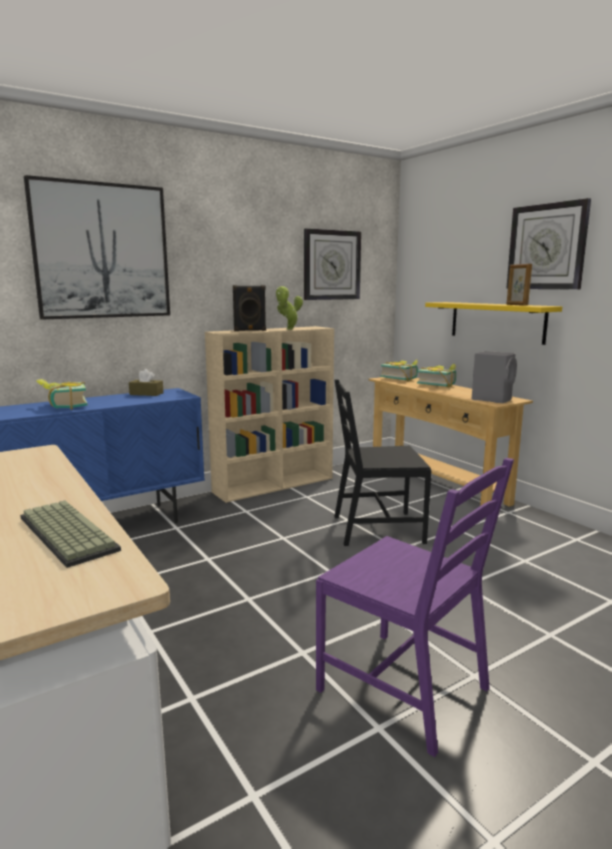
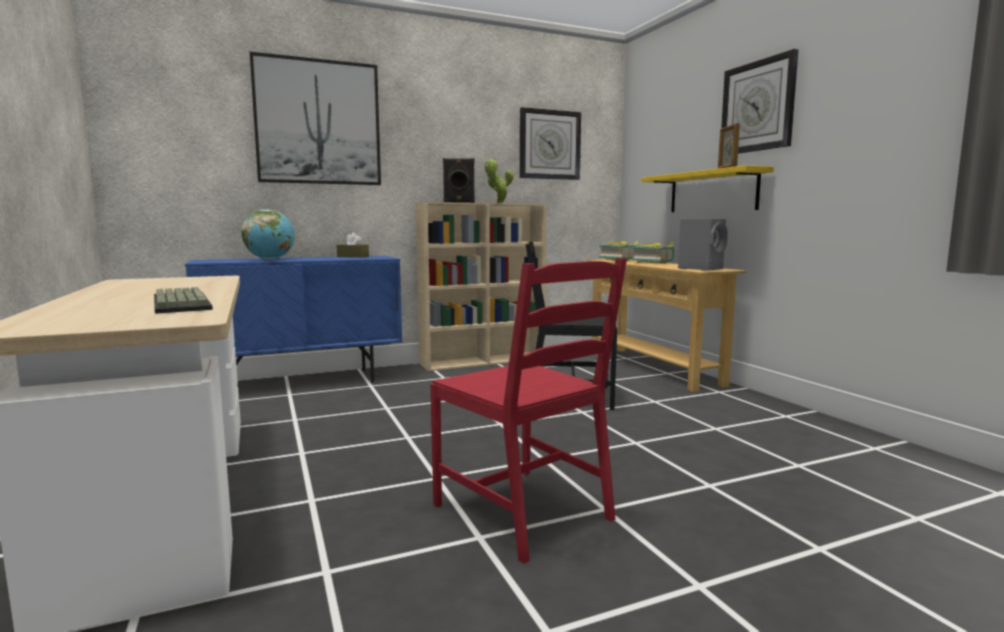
camera: 10 degrees right, 5 degrees down
book [36,379,87,410] -> globe [241,209,295,260]
purple chair [316,458,514,757] -> red chair [430,258,627,564]

